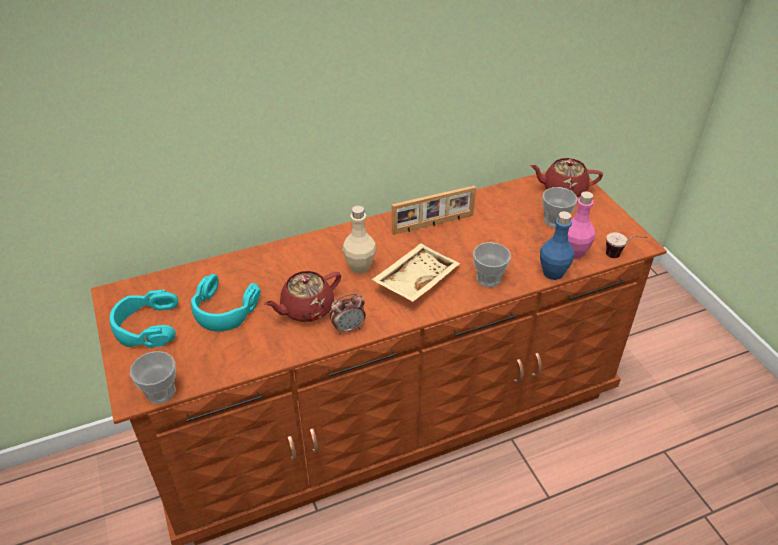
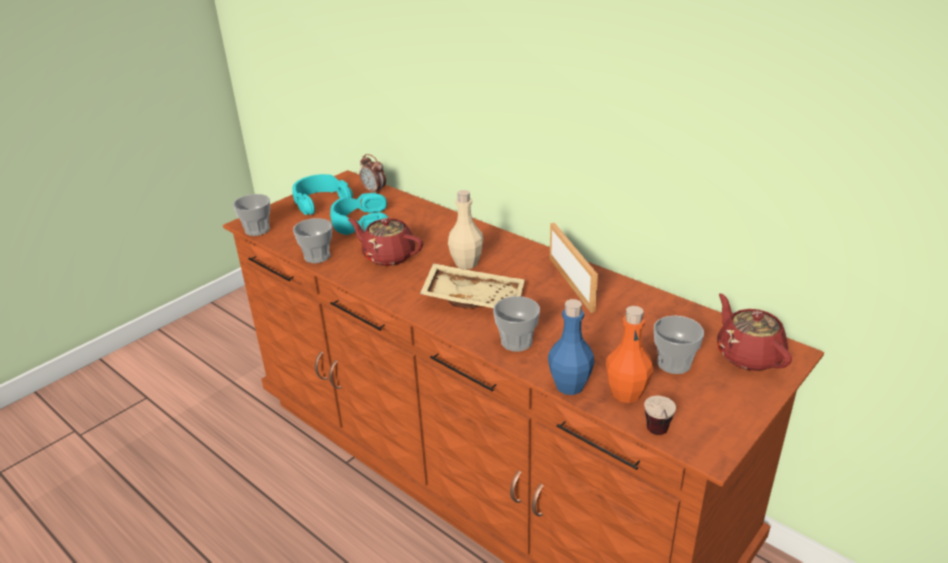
camera: 65 degrees right, 10 degrees down
alarm clock [330,293,366,335] -> alarm clock moved to [359,154,386,194]
picture frame [392,185,476,235] -> picture frame turned 150 degrees counterclockwise [550,223,598,313]
pink bottle [568,191,595,259] -> orange bottle [606,306,653,403]
none -> cup [293,218,332,263]

